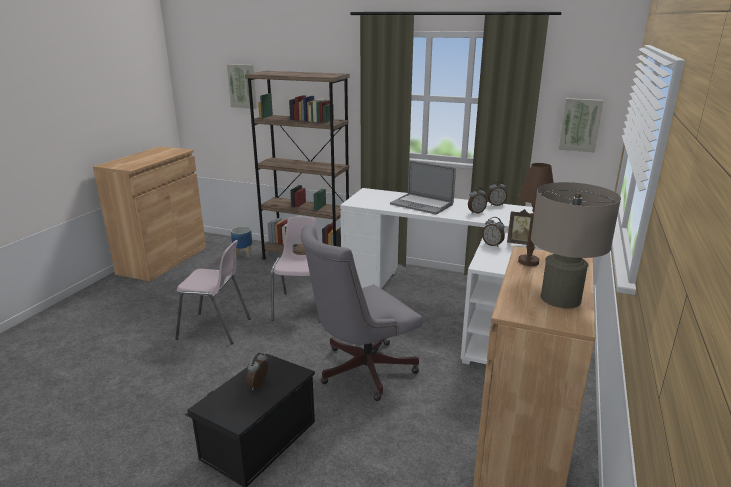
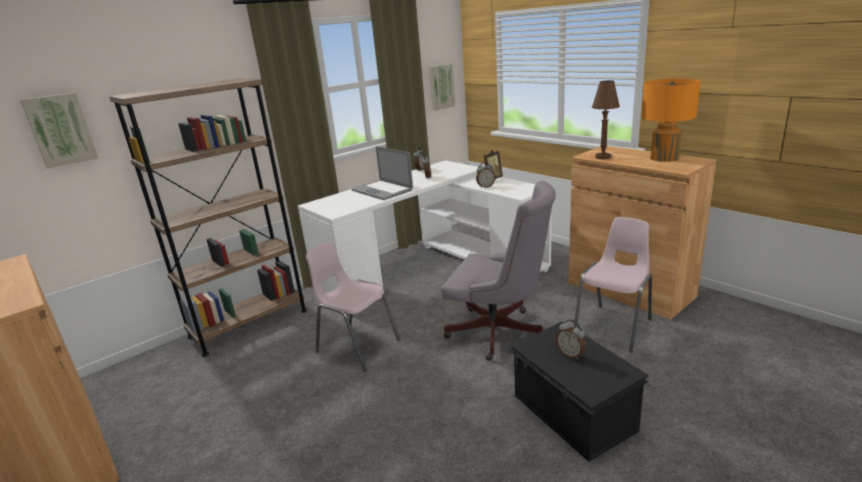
camera: 60 degrees left, 0 degrees up
pink chair [175,240,251,344] -> pink chair moved to [574,217,652,353]
planter [231,226,252,258] -> none
grey office chair [301,225,422,401] -> grey office chair turned 60 degrees counterclockwise [441,181,556,361]
laptop [390,160,456,214] -> laptop turned 75 degrees clockwise [352,146,413,200]
beige table lamp [531,182,621,308] -> orange table lamp [642,78,701,162]

